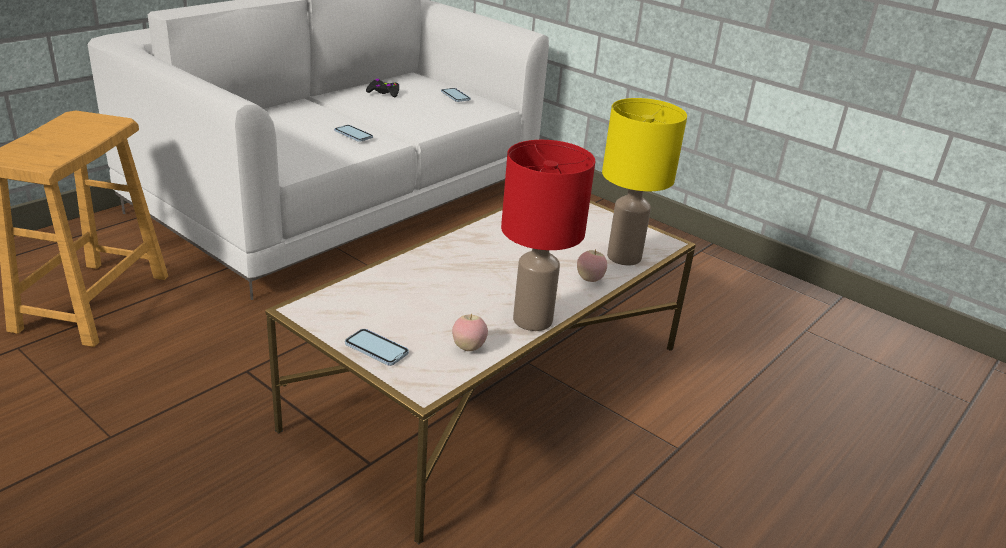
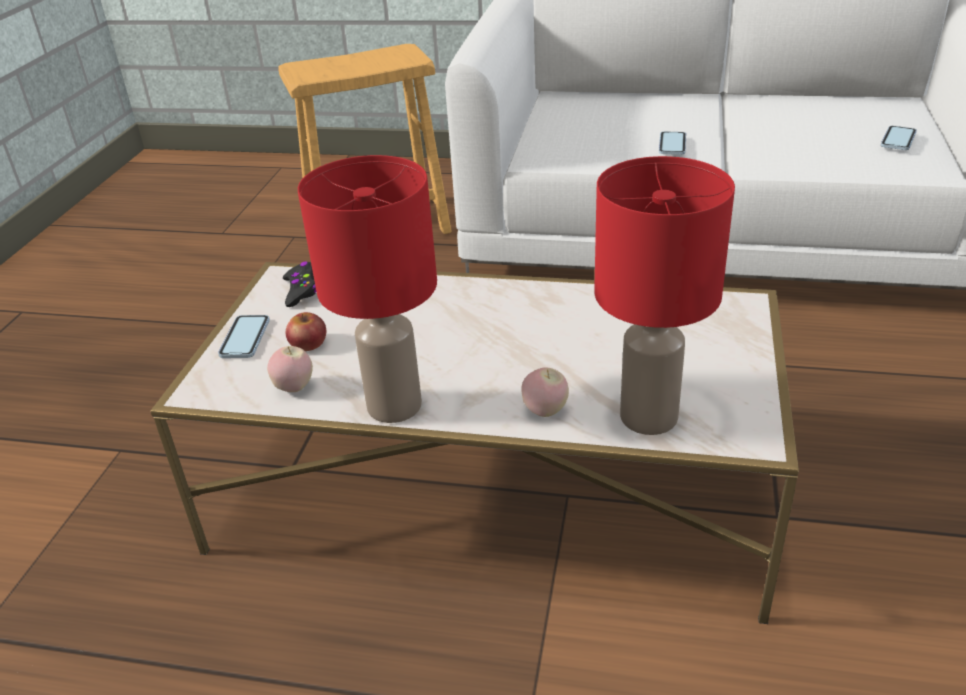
camera: 65 degrees right, 5 degrees up
black game controller [366,79,399,97] -> black game controller moved to [283,261,316,307]
yellow table lamp [602,98,687,265] -> red table lamp [594,156,735,435]
none -> apple [286,312,326,351]

